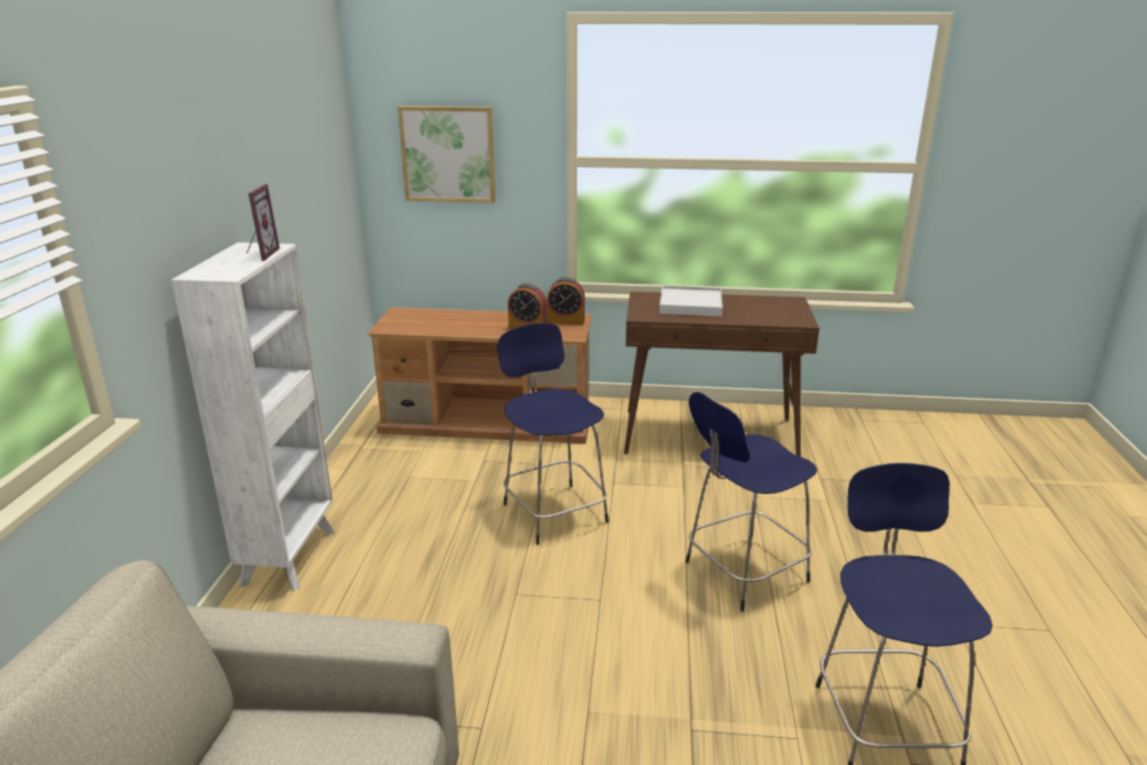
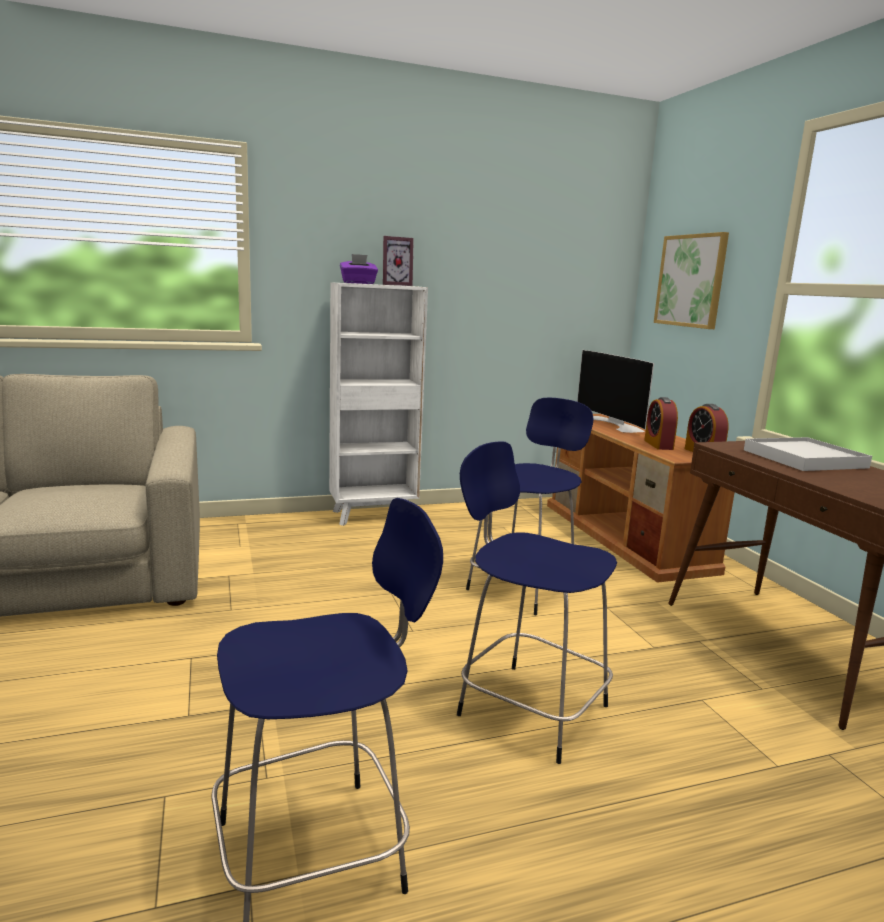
camera: 65 degrees right, 10 degrees down
none -> purple tissue box [340,254,378,284]
none -> television [577,350,654,433]

